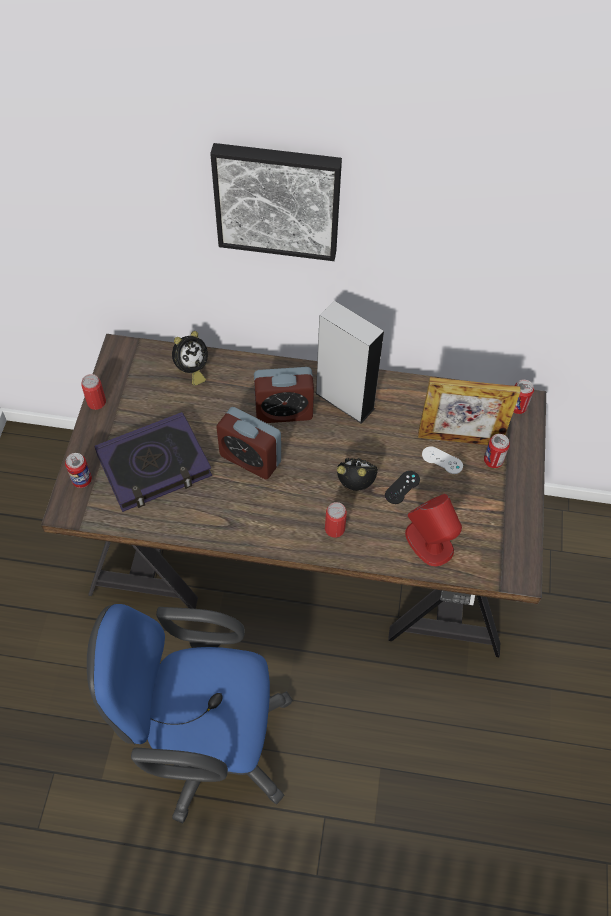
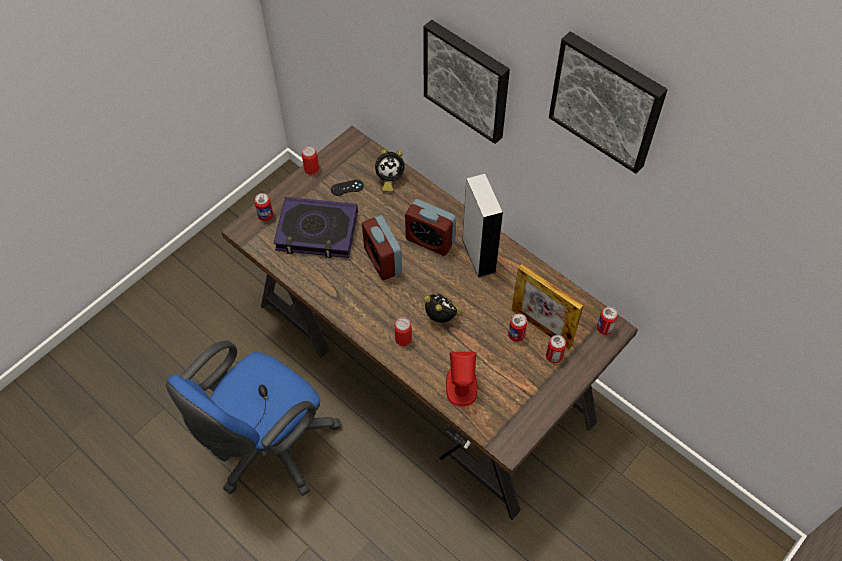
camera: 35 degrees right, 0 degrees up
blue office chair [87,604,293,823] -> blue office chair turned 90 degrees counterclockwise [166,341,341,496]
black game controller [385,471,420,504] -> black game controller moved to [331,180,364,196]
white game controller [422,446,463,474] -> can [508,314,527,342]
none -> picture [549,31,668,174]

